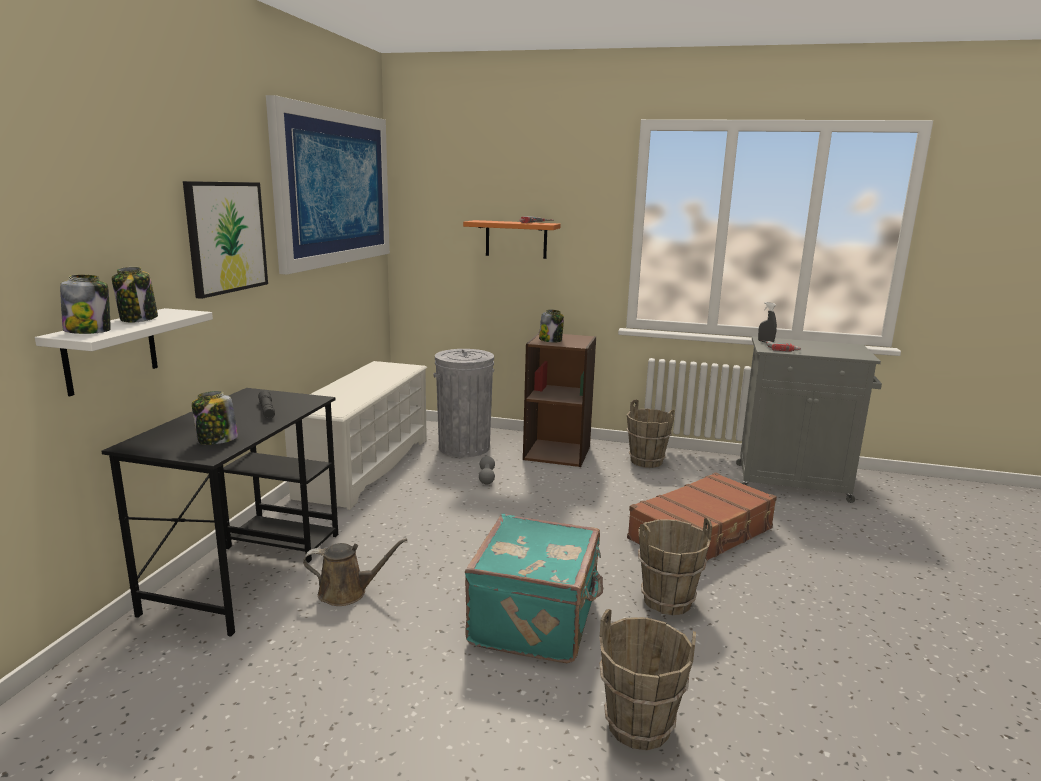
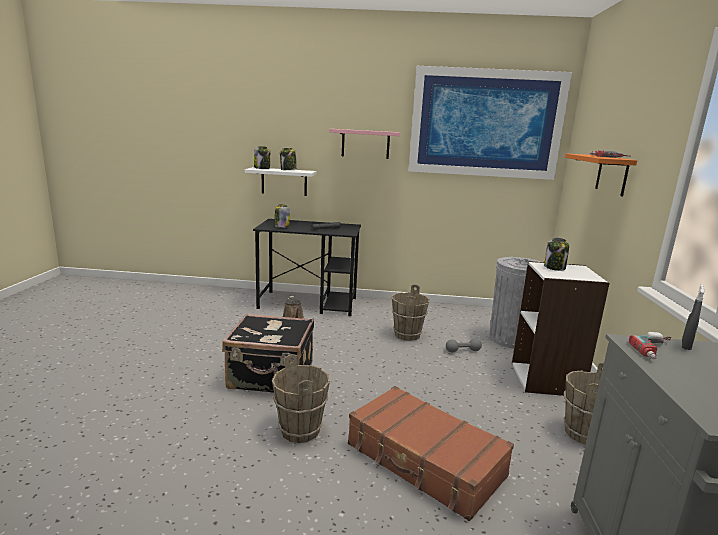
camera: 80 degrees right, 0 degrees up
picture [183,181,268,299] -> pink shelf [329,129,400,159]
white shoe rack [285,361,427,510] -> none
turquoise suitcase [465,514,603,663] -> black suitcase [222,314,314,393]
brown bookcase [523,333,596,467] -> white bookcase [512,261,610,396]
brown bucket [599,609,696,750] -> brown bucket moved to [391,284,430,341]

